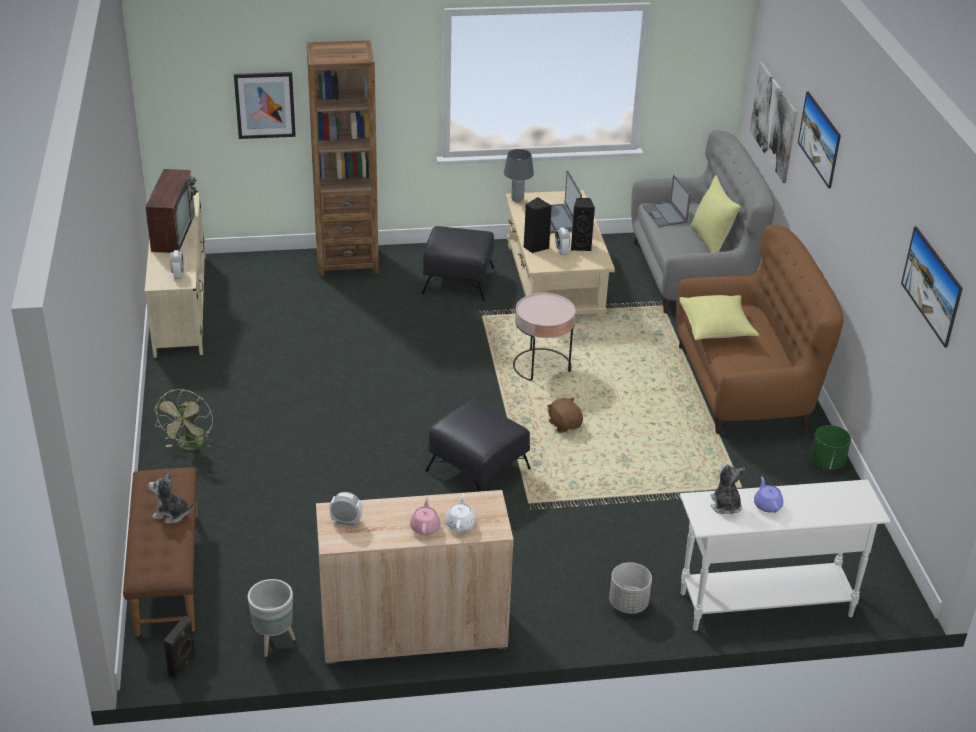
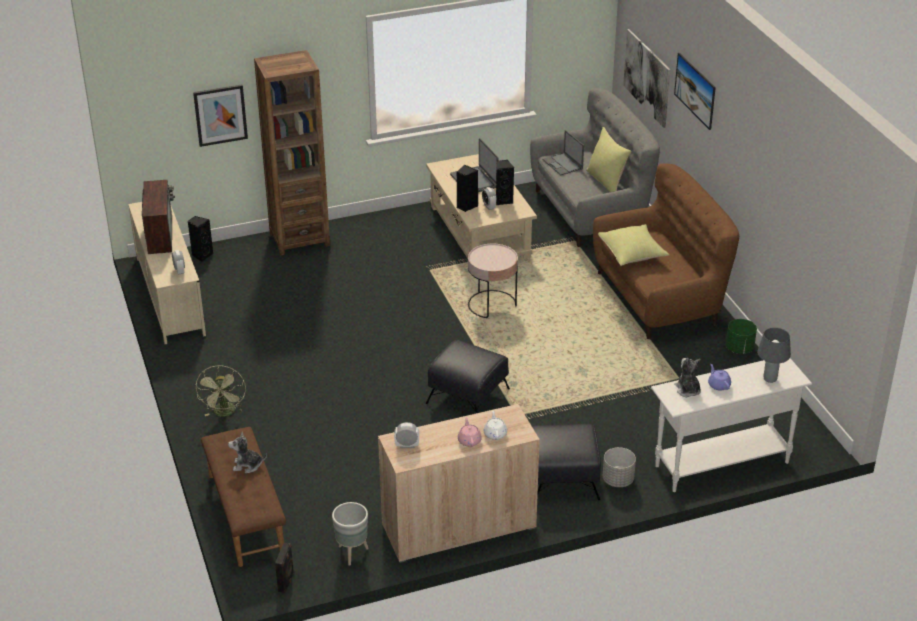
camera: 10 degrees left, 0 degrees up
black ottoman [421,226,494,301] -> black ottoman moved to [532,424,601,500]
grey table lamp [504,149,534,202] -> grey table lamp moved to [757,327,791,383]
brown plush toy [547,397,583,433] -> none
picture [901,226,963,348] -> none
none -> black speaker [188,216,213,262]

